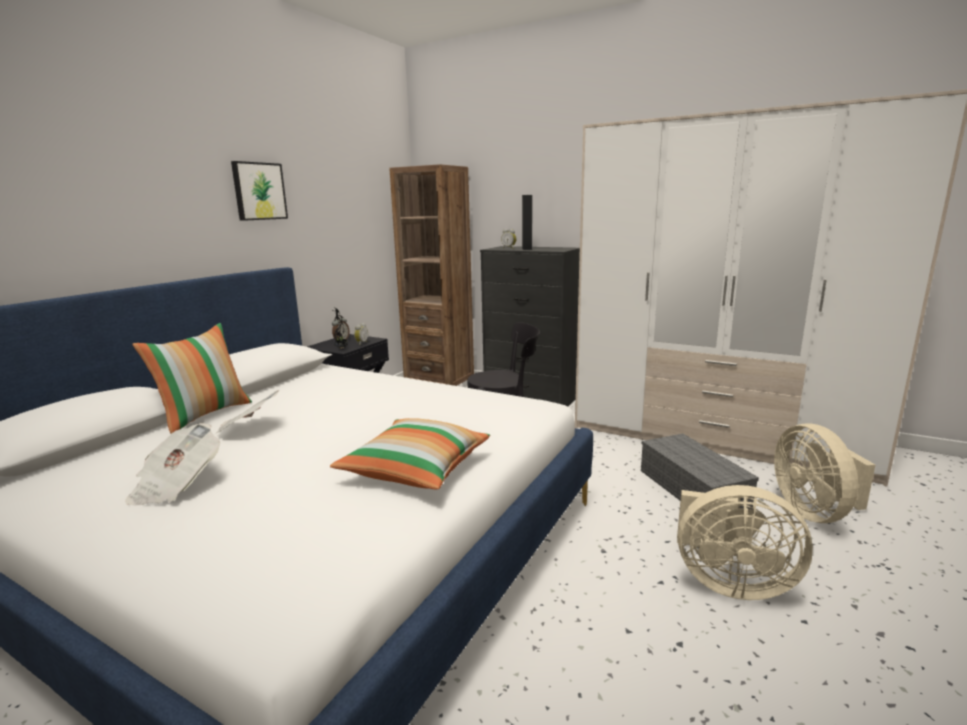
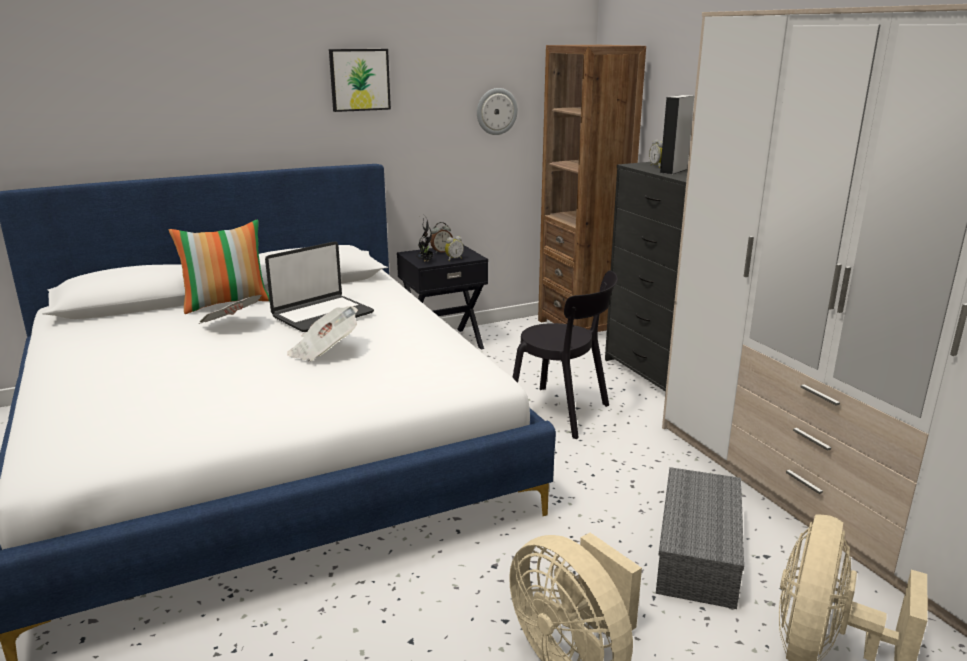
camera: 35 degrees right, 5 degrees up
newspaper [125,423,220,506] -> newspaper moved to [287,306,358,361]
pillow [330,418,490,490] -> none
none -> laptop [265,241,374,332]
none -> wall clock [477,88,518,135]

